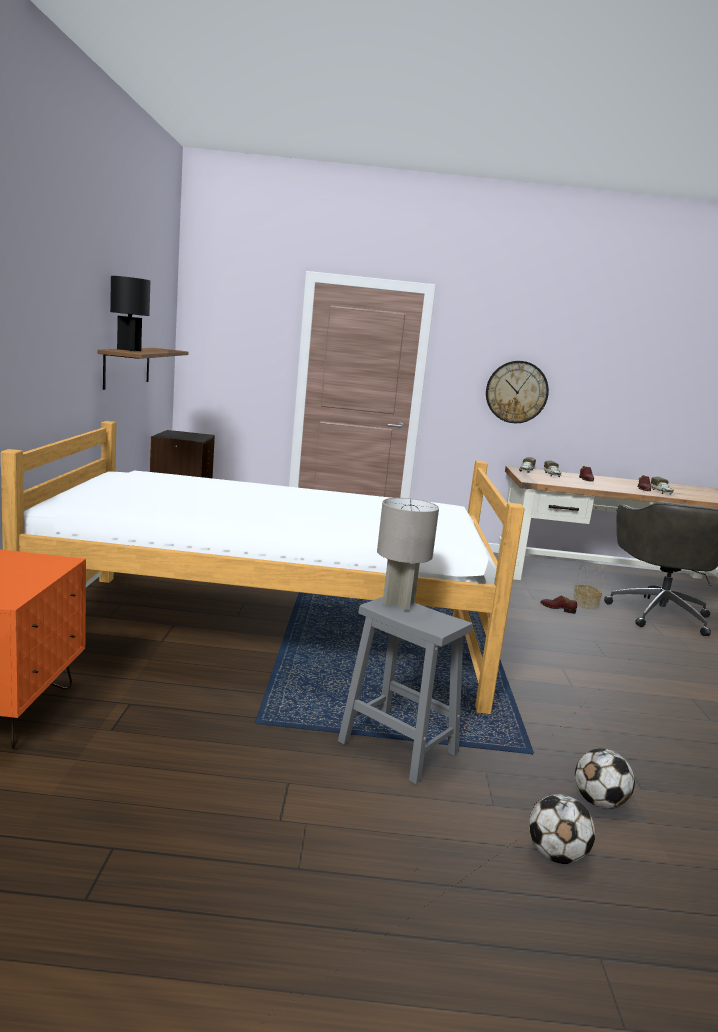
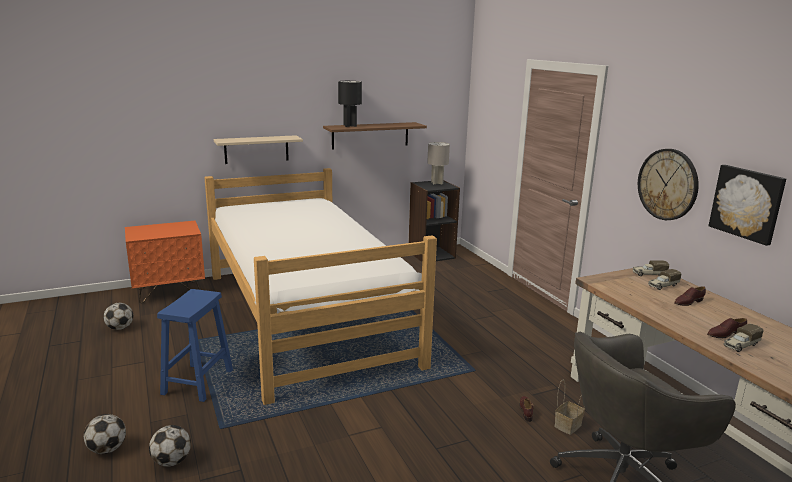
camera: 65 degrees right, 5 degrees up
grey stool [338,597,473,784] -> blue stool [157,289,233,402]
grey table lamp [377,498,439,611] -> grey table lamp moved to [427,142,450,184]
none -> football [103,303,133,330]
none -> beige shelf [214,135,303,164]
none -> picture [709,165,786,246]

